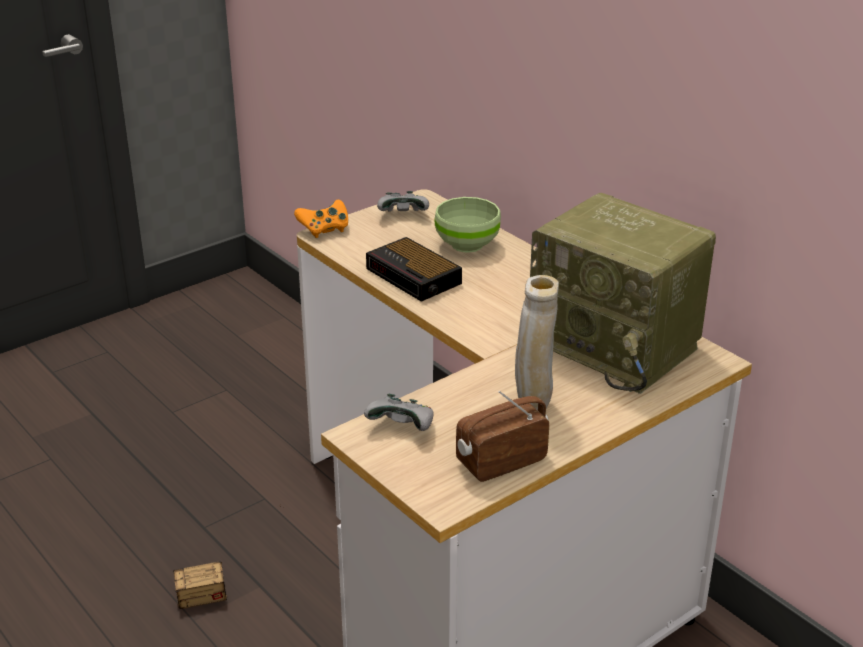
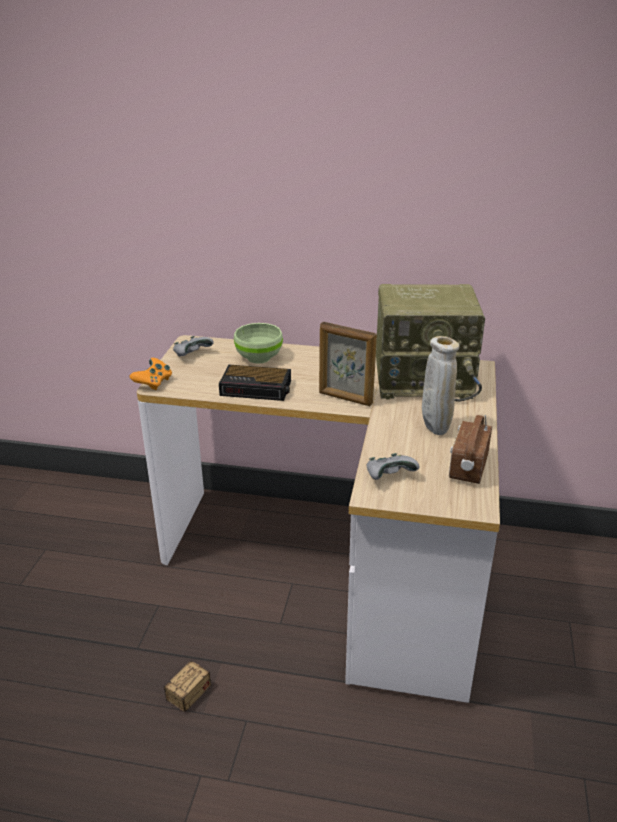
camera: 40 degrees left, 0 degrees up
none -> picture frame [319,322,377,406]

